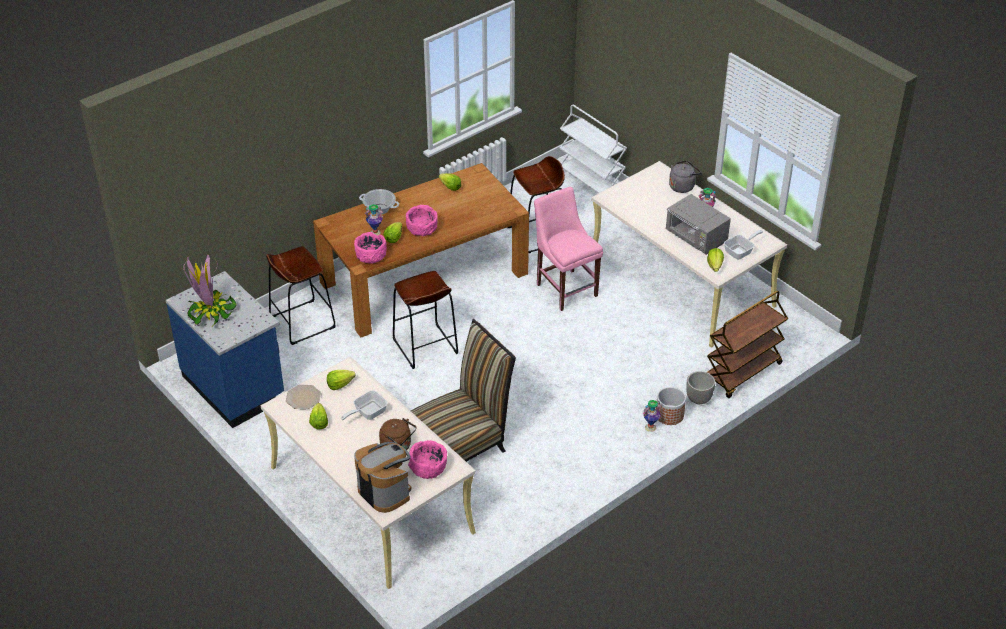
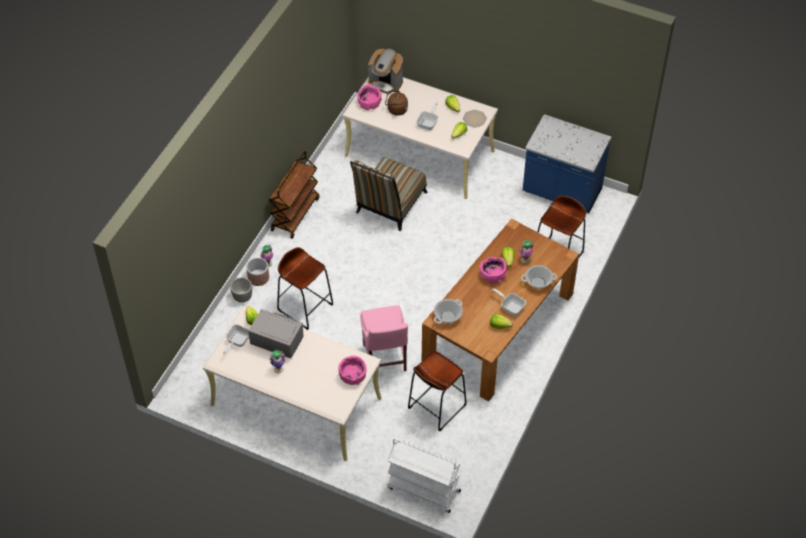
camera: 155 degrees right, 10 degrees up
potted plant [183,254,237,325] -> none
pink bowl [354,232,387,264] -> pink bowl moved to [339,356,367,385]
brown stool [393,271,458,369] -> brown stool moved to [277,247,333,330]
pink chair [534,187,603,311] -> pink chair turned 45 degrees clockwise [360,305,408,371]
grey kettle [669,160,701,193] -> none
brown cart [707,291,788,398] -> brown cart moved to [268,151,320,239]
none -> cooking pot [434,299,463,324]
none -> frying pan [492,288,526,316]

